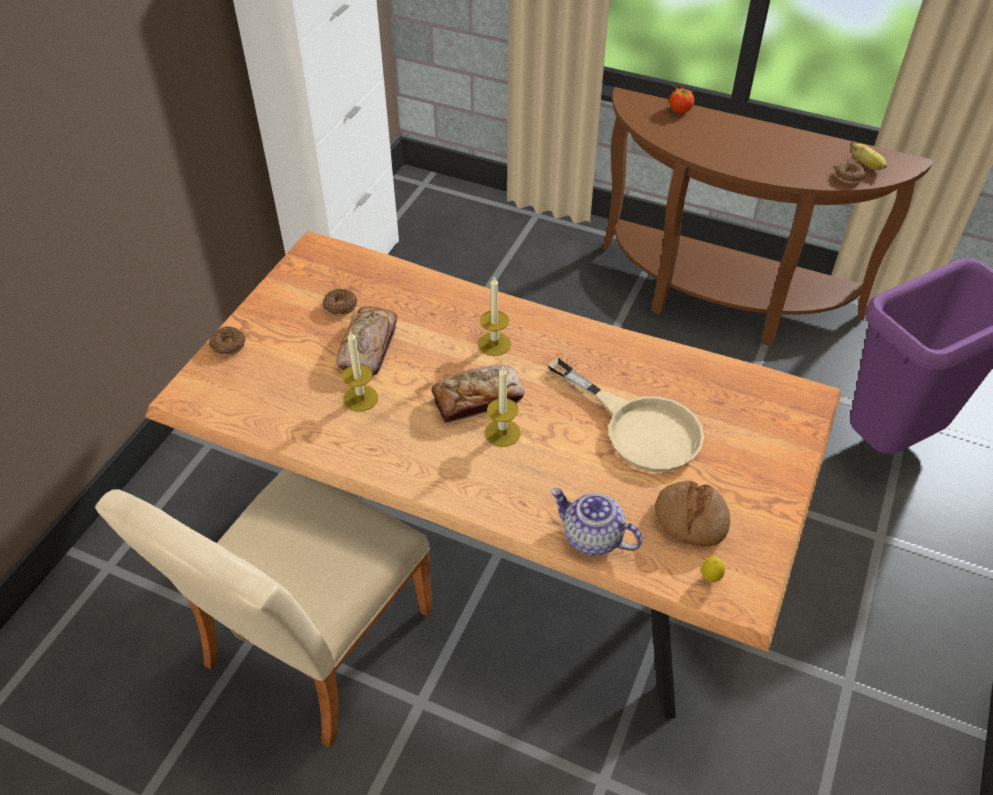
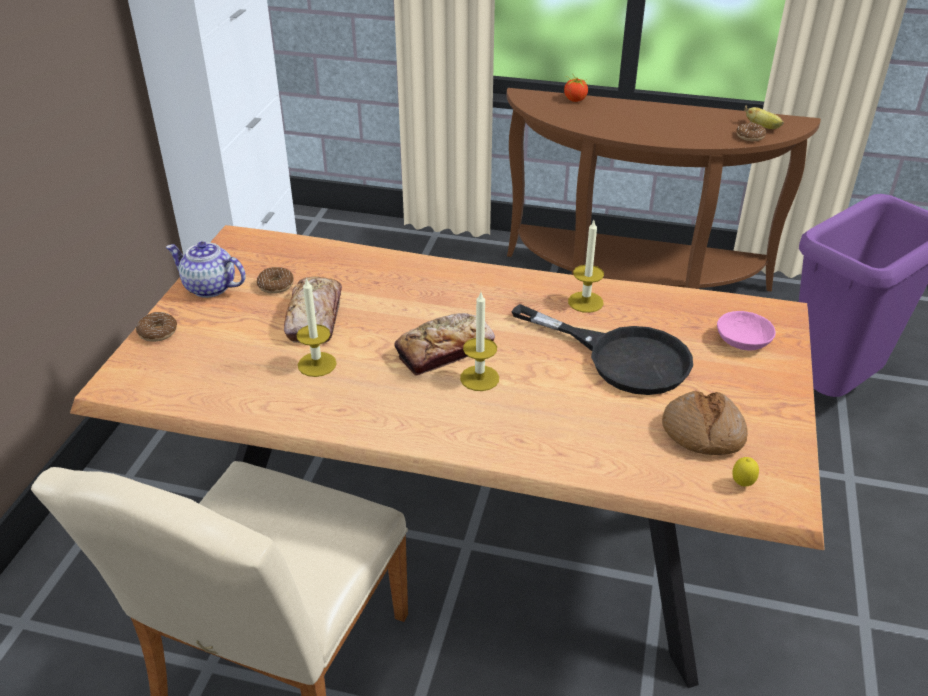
camera: 10 degrees left, 10 degrees down
candle [478,276,511,356] -> candle moved to [568,220,604,313]
beige frying pan [548,358,704,472] -> black frying pan [511,304,693,395]
teapot [551,488,642,556] -> teapot moved to [166,241,246,298]
none -> pink bowl [717,311,776,351]

